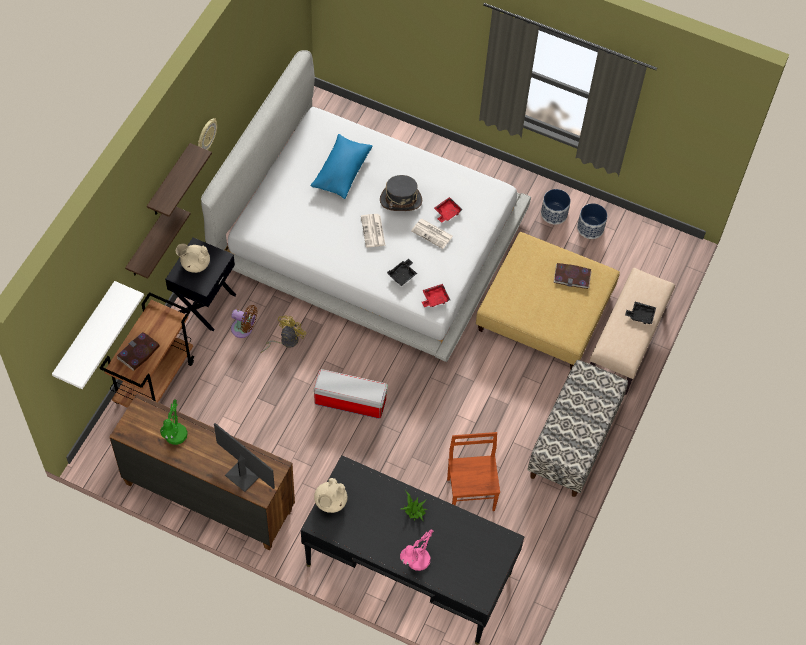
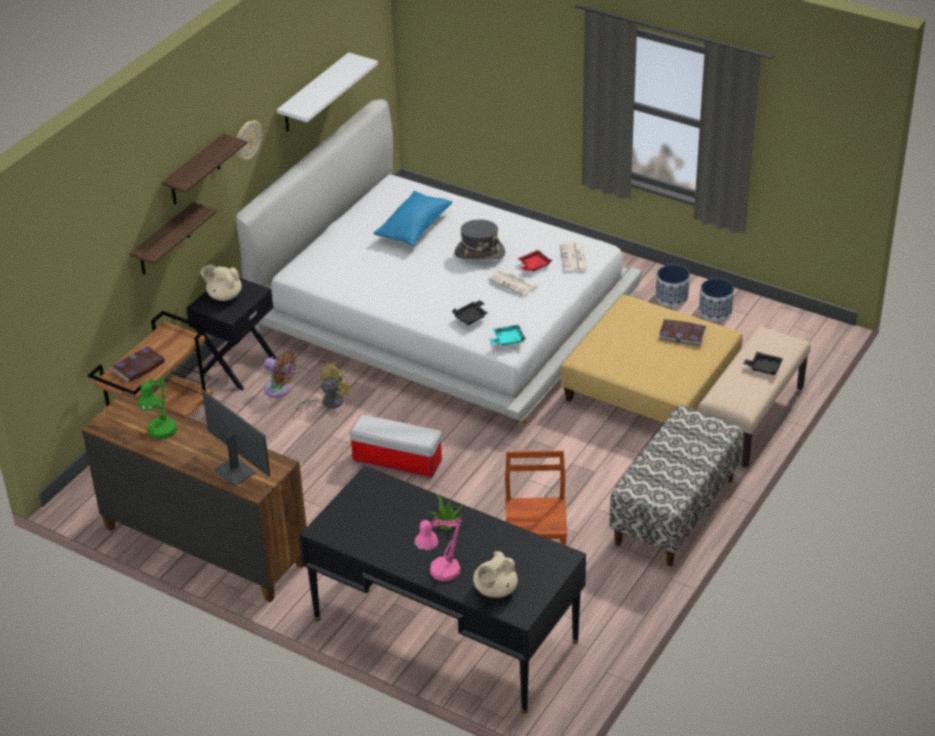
camera: 10 degrees right, 20 degrees down
white shelf [52,281,144,389] -> white shelf moved to [277,52,378,132]
beige teapot [314,478,348,513] -> beige teapot moved to [473,551,518,598]
newspaper [361,214,386,247] -> newspaper moved to [560,242,587,272]
red tray [422,284,450,307] -> turquoise tray [490,324,526,346]

